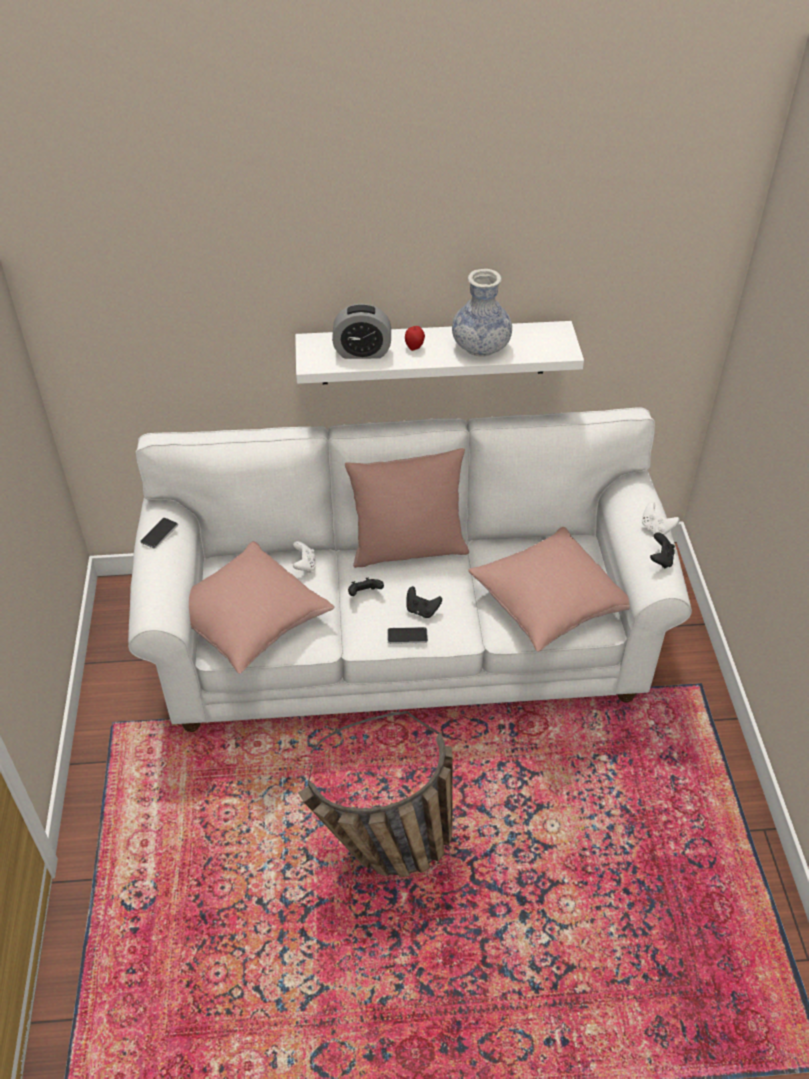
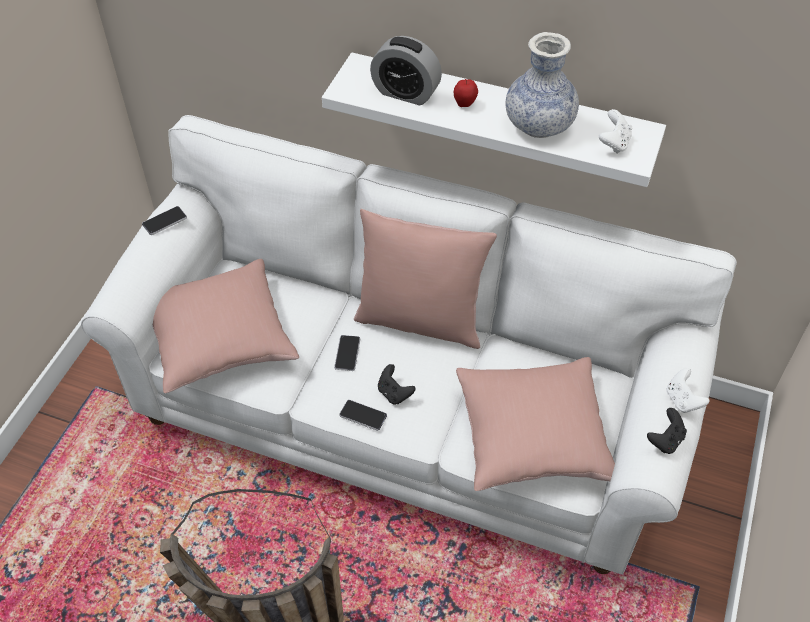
camera: 25 degrees right, 5 degrees up
white game controller [293,541,316,573] -> white game controller moved to [599,109,632,154]
black game controller [348,577,384,596] -> phone [334,335,360,371]

